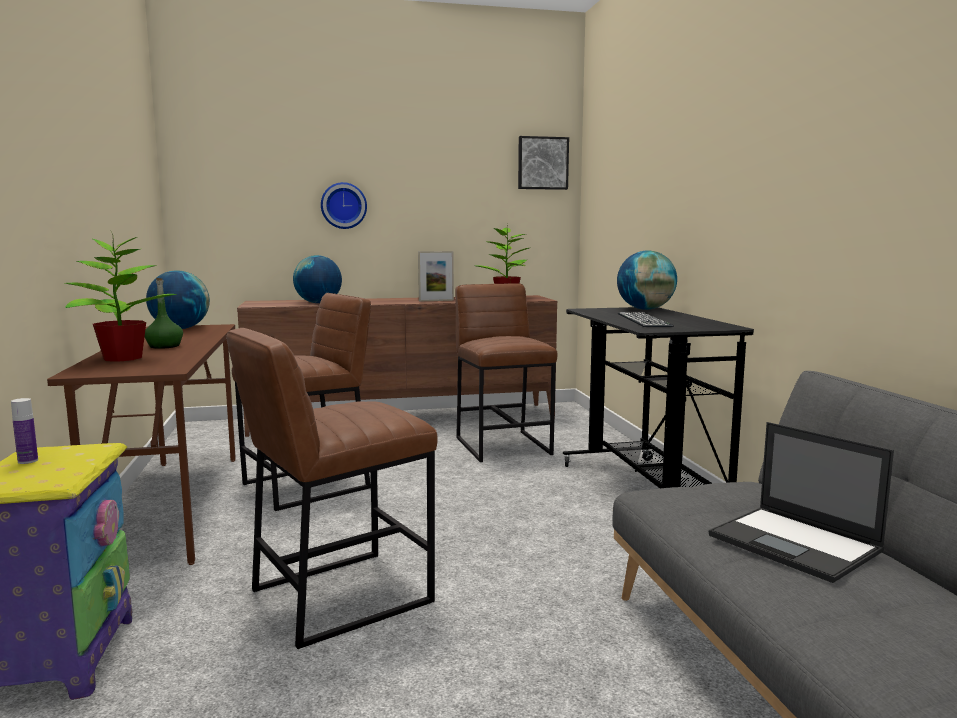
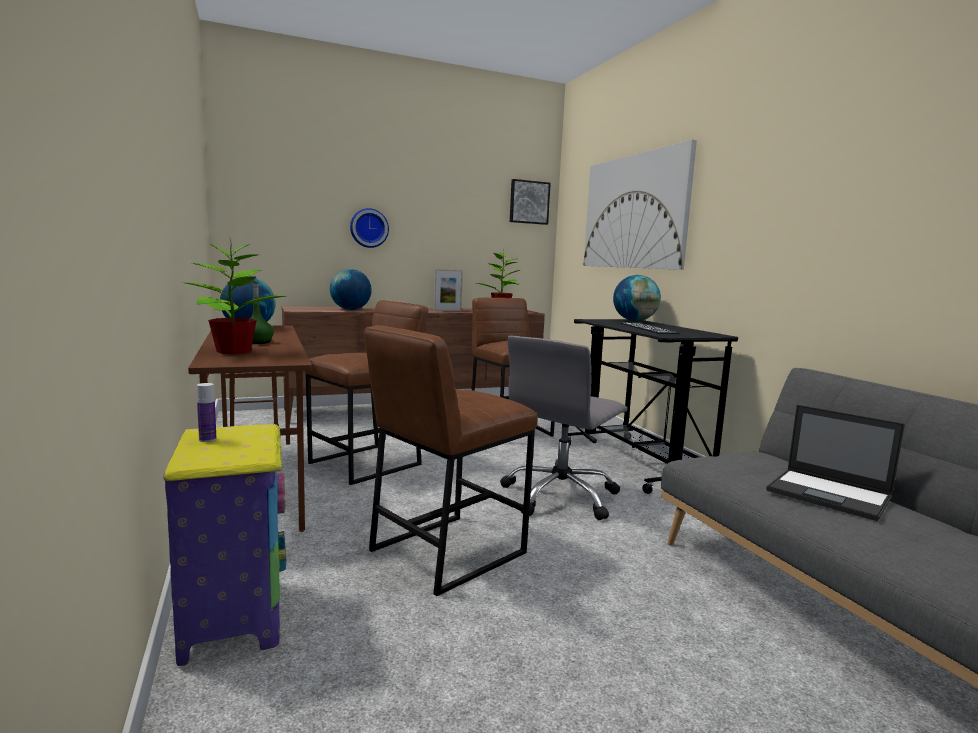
camera: 10 degrees left, 0 degrees up
none -> grey office chair [500,336,628,520]
none -> picture [583,139,697,270]

